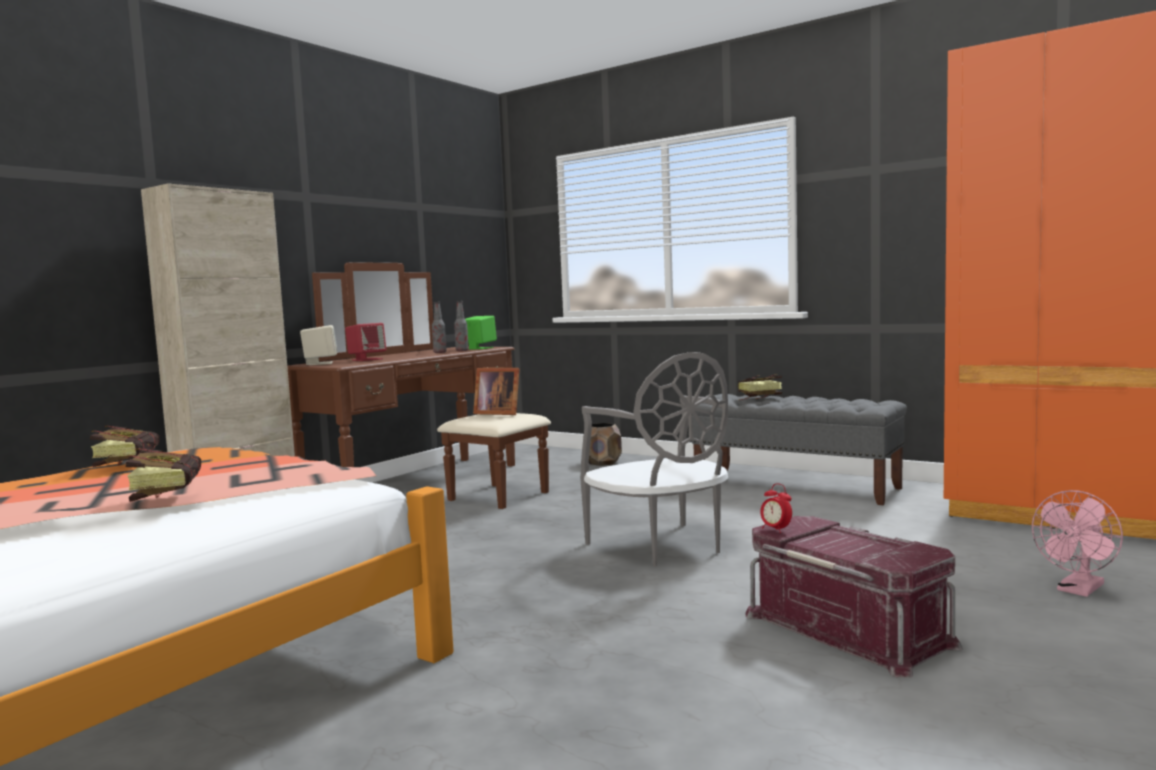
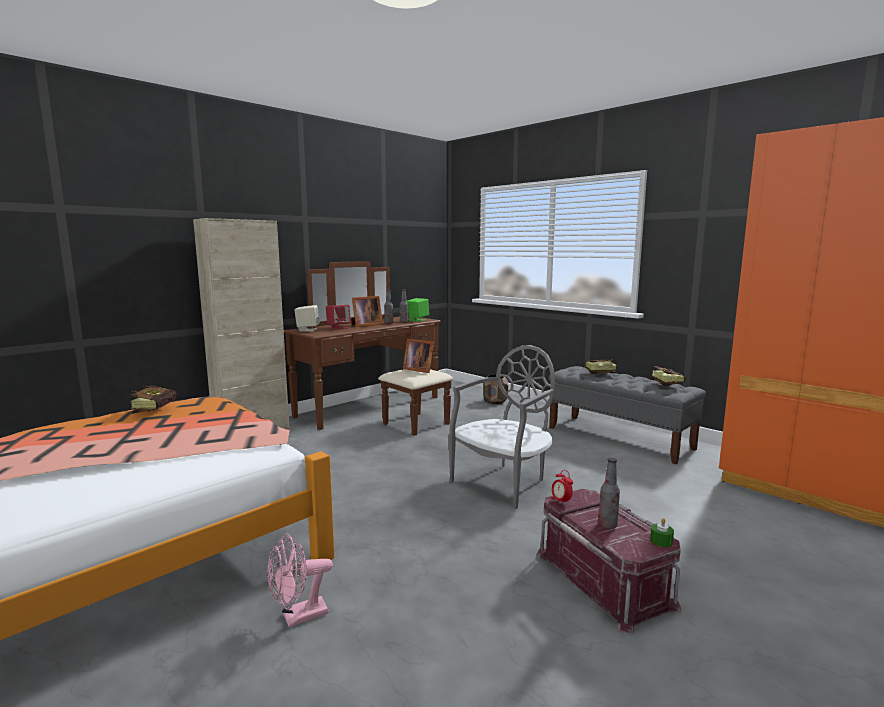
camera: 10 degrees right, 5 degrees up
book [125,448,201,502] -> book moved to [652,366,685,386]
grey chair [580,352,728,567] -> grey chair turned 120 degrees counterclockwise [448,345,555,509]
pink fan [1032,490,1123,597] -> pink fan moved to [267,533,333,627]
none -> picture frame [351,296,383,327]
none -> bottle [598,458,620,529]
none -> green candle [650,518,674,547]

